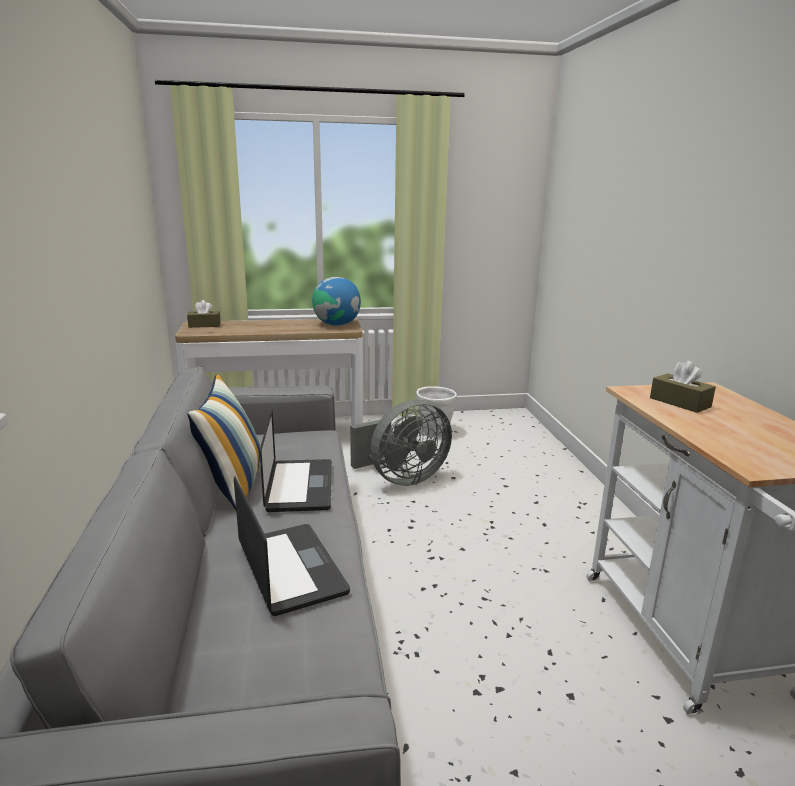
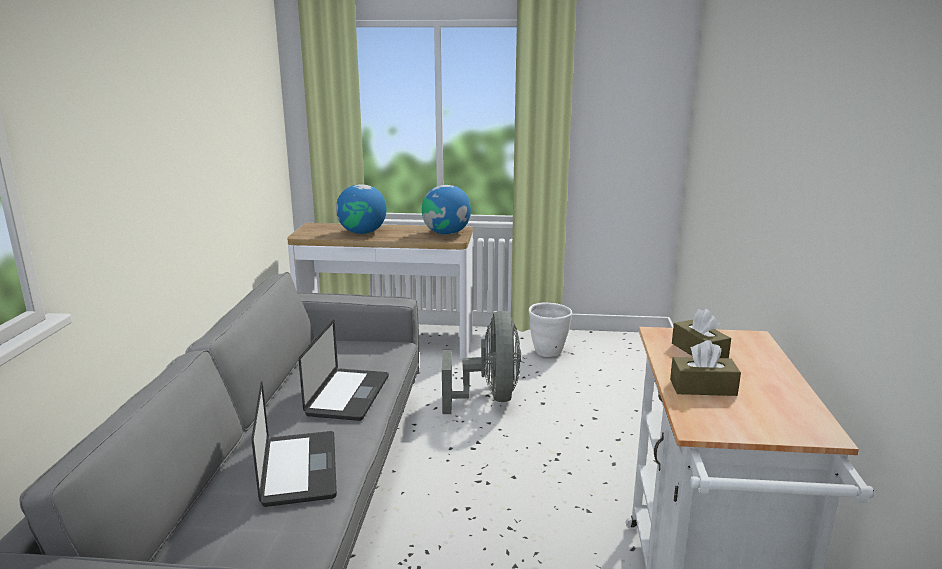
camera: 15 degrees right, 0 degrees up
brown tissue box [187,300,221,328] -> brown tissue box moved to [670,340,741,396]
pillow [187,374,260,510] -> none
grey fan [350,399,452,486] -> grey fan turned 75 degrees counterclockwise [442,311,521,414]
none -> globe [336,184,387,234]

